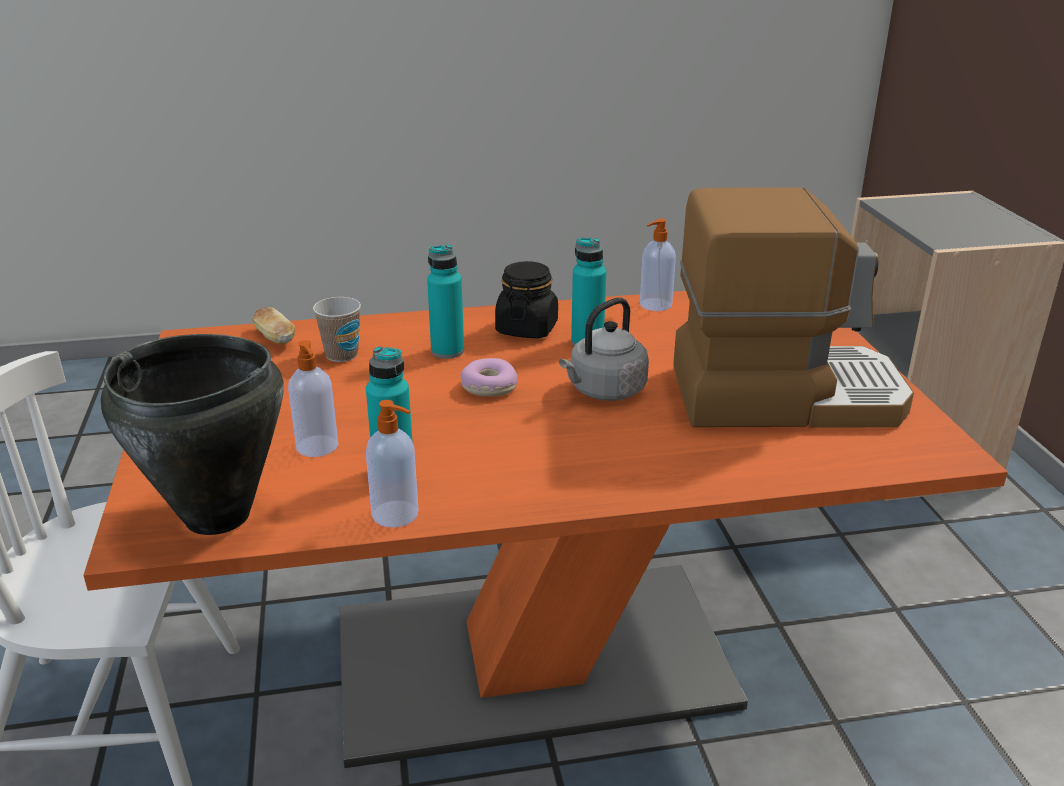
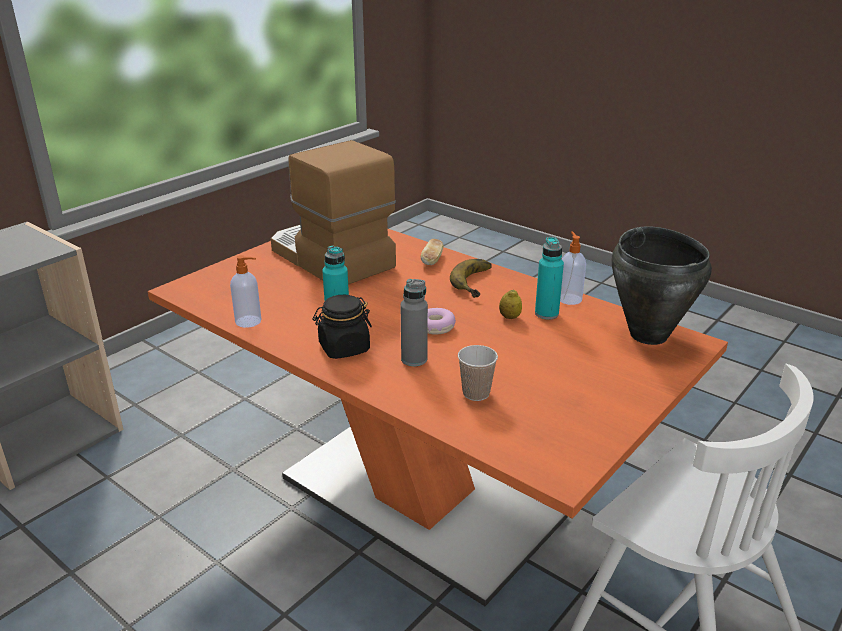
camera: 130 degrees left, 0 degrees up
bread [252,307,295,344] -> bread moved to [421,239,444,265]
soap dispenser [288,340,338,457] -> none
turquoise bottle [427,244,464,359] -> grey bottle [400,279,428,366]
grey kettle [559,298,649,401] -> none
none -> banana [450,259,492,298]
none -> lemon [499,289,522,319]

